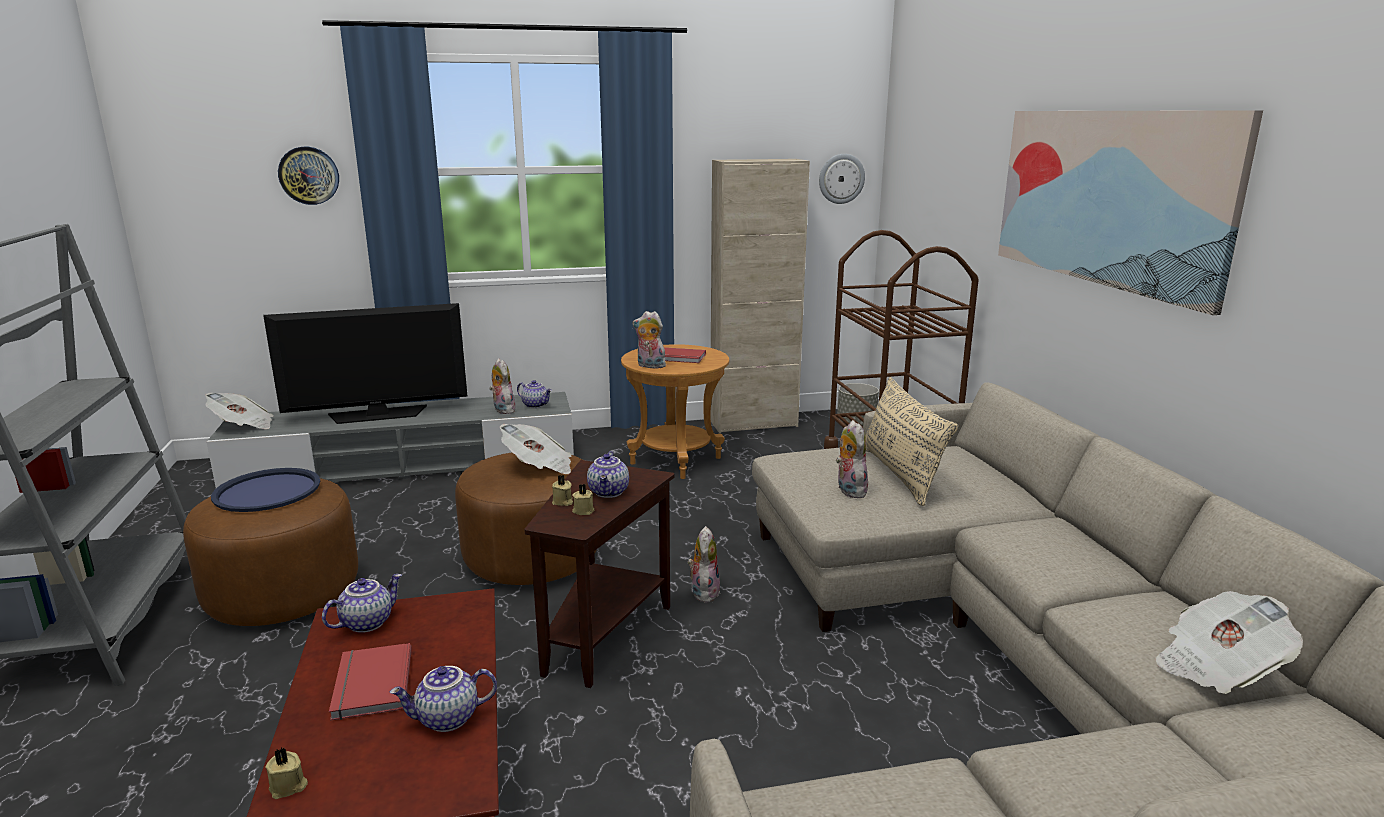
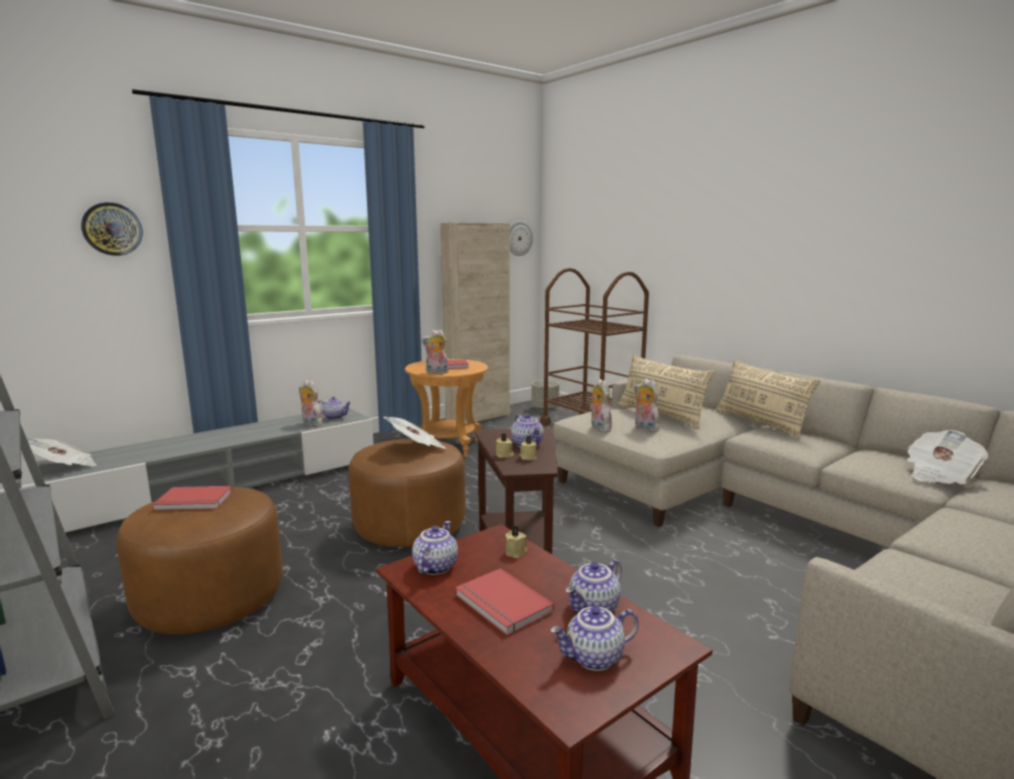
camera: 25 degrees left, 5 degrees down
blue tray [211,468,320,512] -> red book [152,486,233,510]
television [263,303,467,424] -> none
beige candle [266,748,308,799] -> beige candle moved to [505,526,528,558]
plush toy [688,526,720,602] -> plush toy moved to [590,379,612,432]
picture [998,110,1263,315] -> none
none -> teapot [550,606,639,671]
none -> beige pillow [716,360,820,440]

